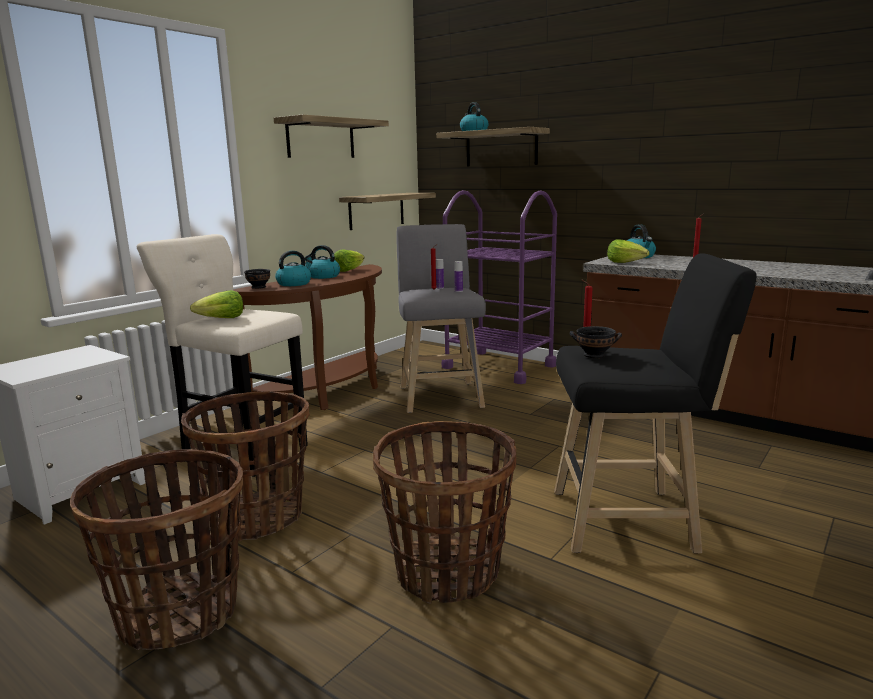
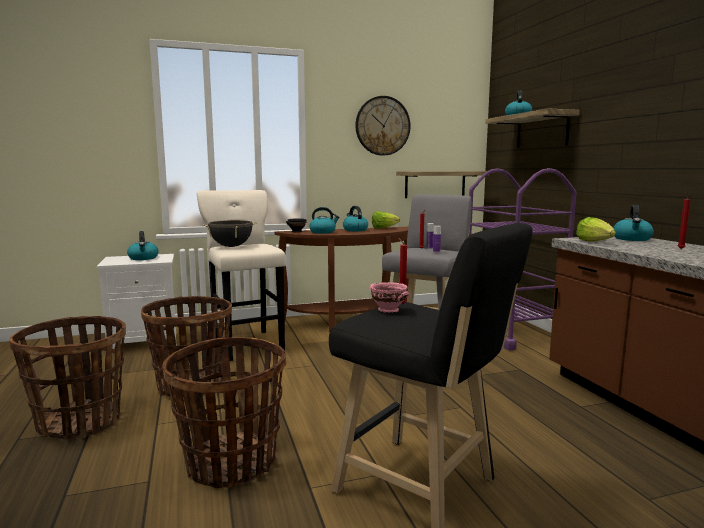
camera: 35 degrees right, 5 degrees down
lettuce [190,290,243,318] -> black cooking pot [203,220,257,247]
shelf [274,114,389,158] -> wall clock [356,96,411,156]
black bowl [570,326,622,358] -> pink bowl [370,282,410,313]
none -> kettle [127,231,158,260]

